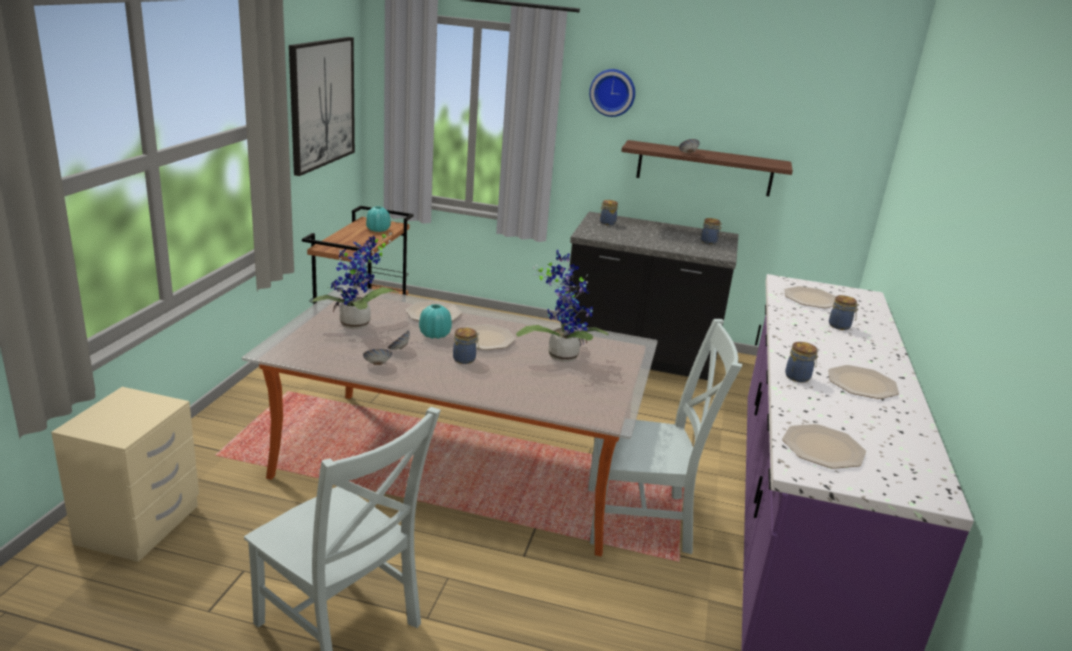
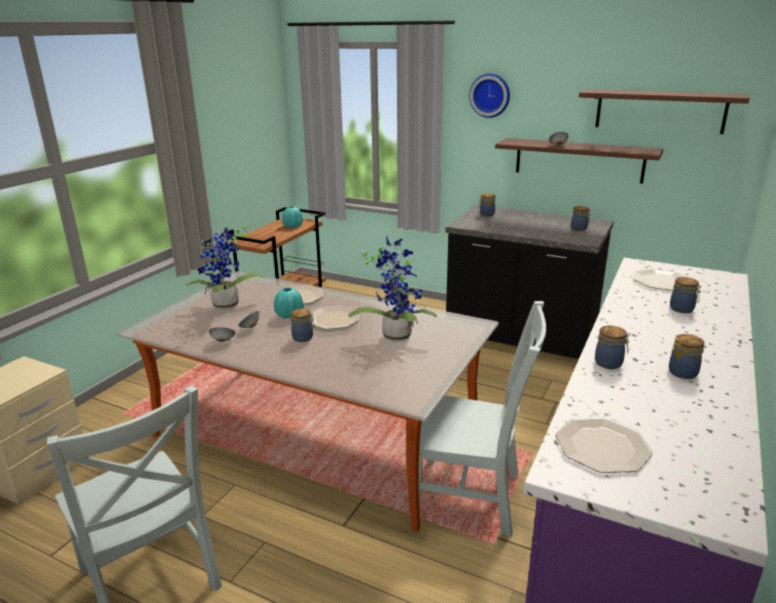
camera: 15 degrees right, 0 degrees up
picture [289,37,355,176] -> none
plate [828,365,899,399] -> jar [669,334,705,379]
none -> brown shelf [579,89,749,134]

